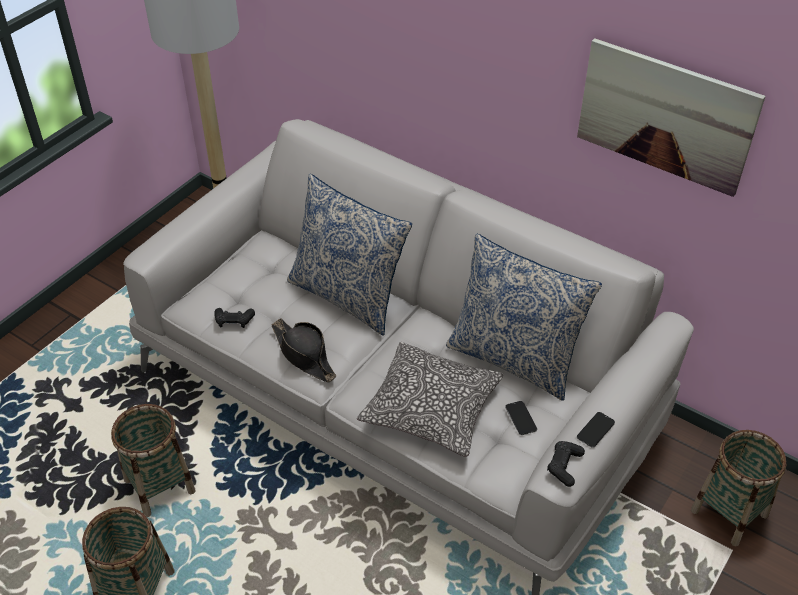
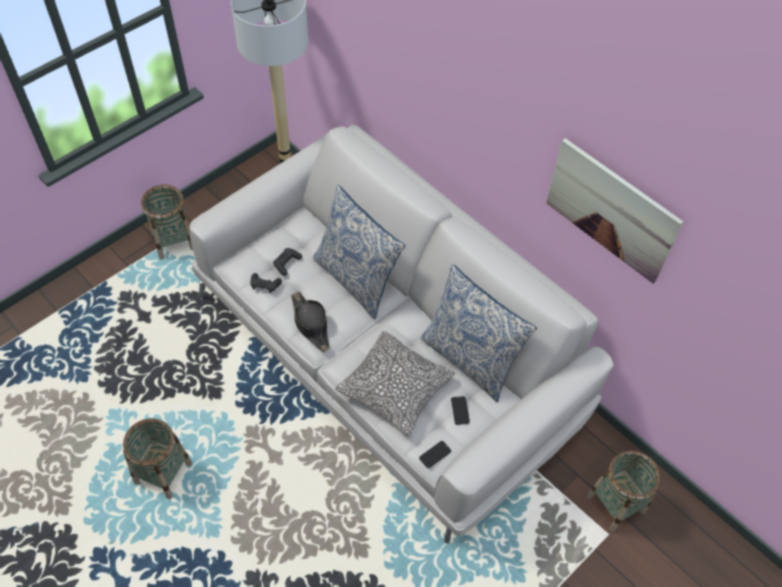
camera: 10 degrees right, 10 degrees up
basket [111,404,196,517] -> basket moved to [141,185,193,259]
black game controller [547,441,585,487] -> black game controller moved to [273,248,302,276]
phone [577,412,615,448] -> phone moved to [419,441,451,468]

